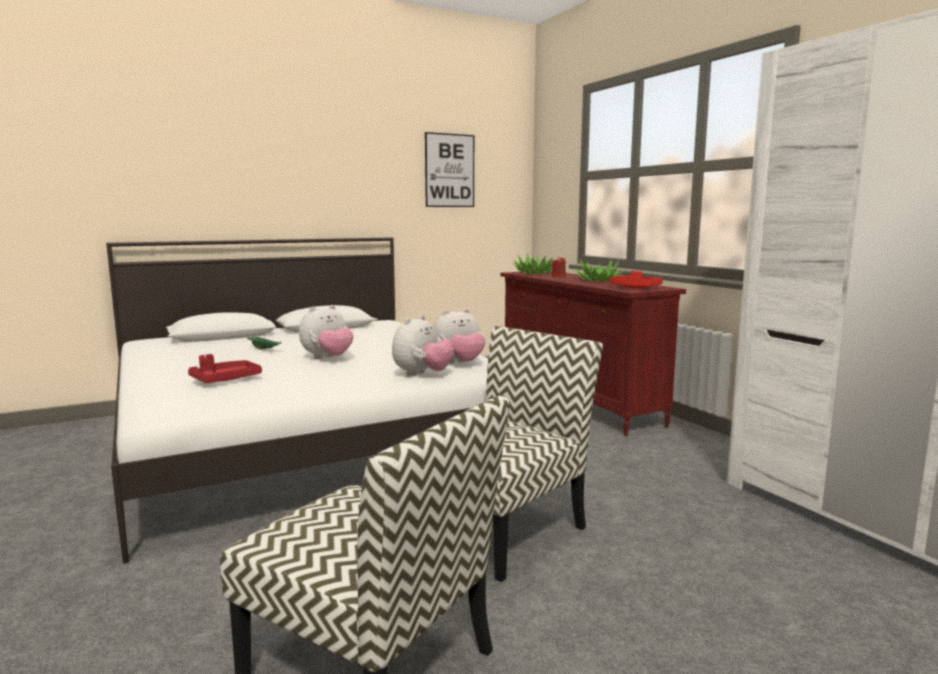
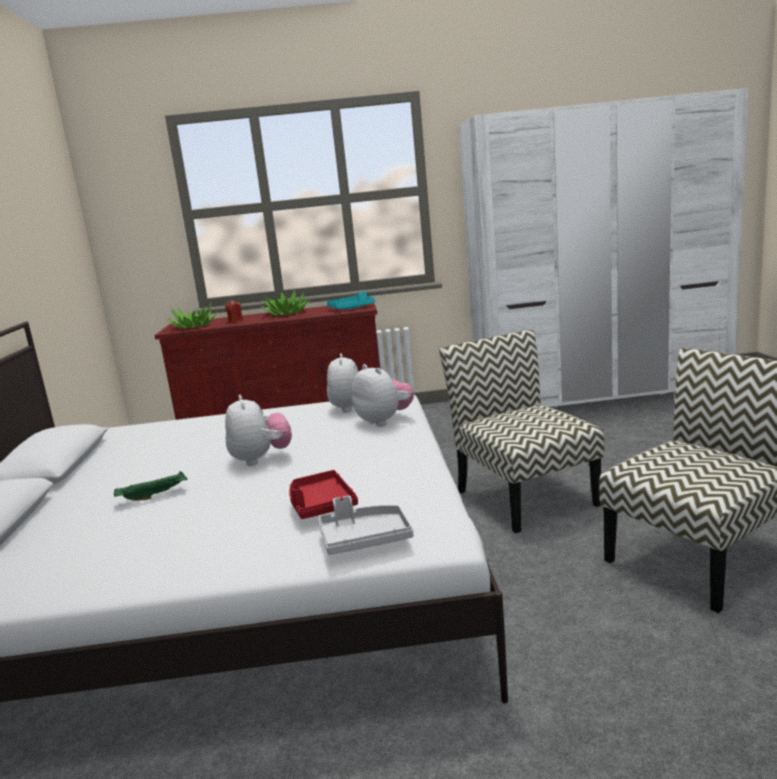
camera: 65 degrees left, 5 degrees up
picture [425,132,474,207] -> none
red tray [610,271,663,289] -> turquoise tray [327,291,375,309]
none -> grey tray [318,496,414,555]

